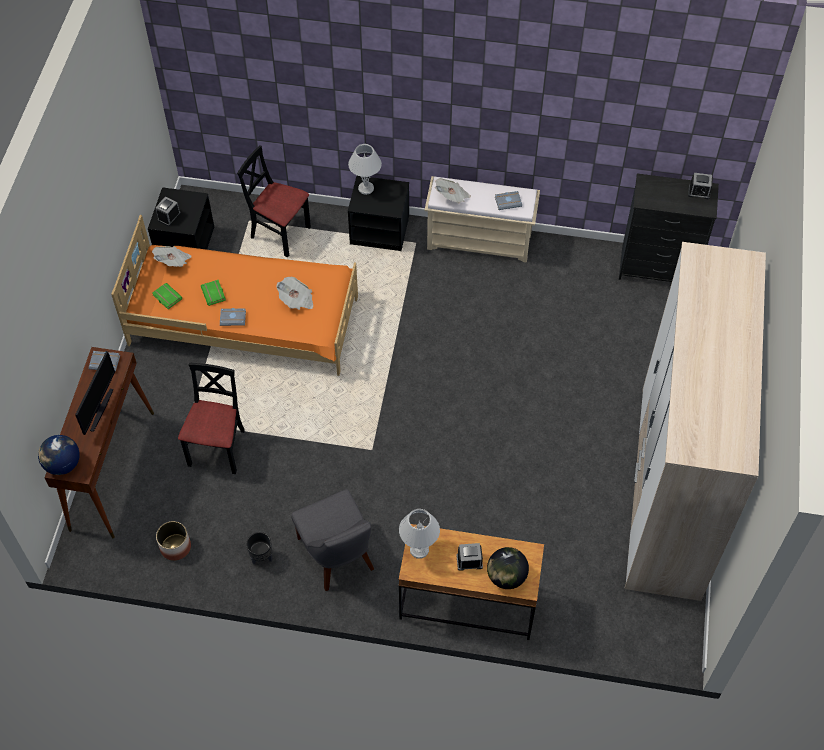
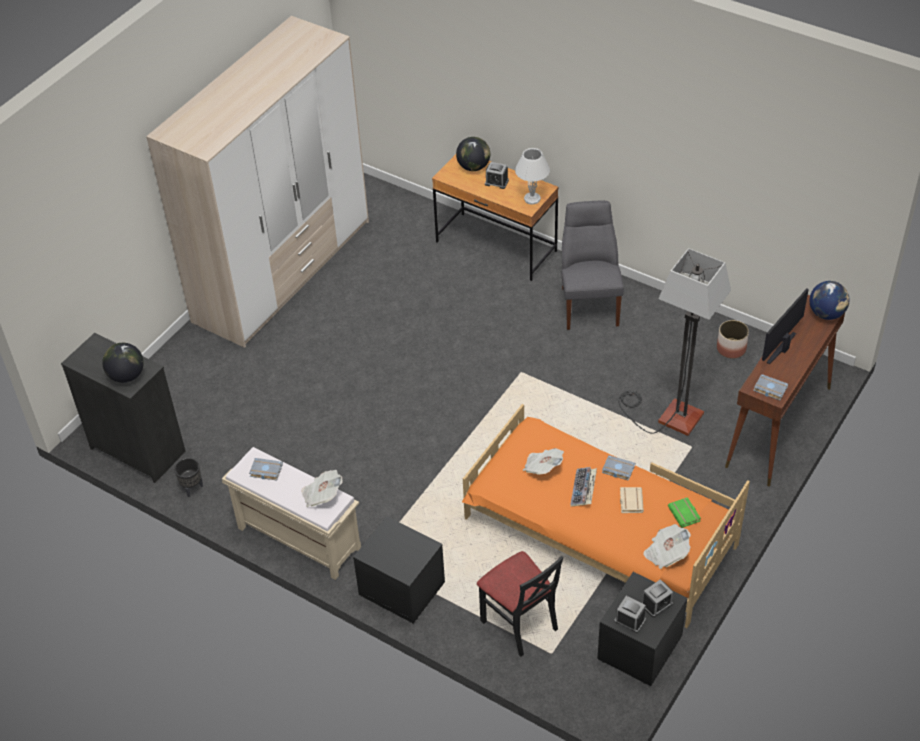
camera: 155 degrees left, 10 degrees down
black chair [178,363,245,474] -> floor lamp [618,248,731,436]
green book [201,280,226,306] -> beige book [620,487,644,513]
black planter [246,532,272,564] -> black planter moved to [174,458,203,497]
white table lamp [348,144,382,195] -> none
alarm clock [688,173,713,199] -> alarm clock moved to [614,596,646,633]
none -> globe [102,343,144,383]
none -> keyboard [571,467,597,507]

